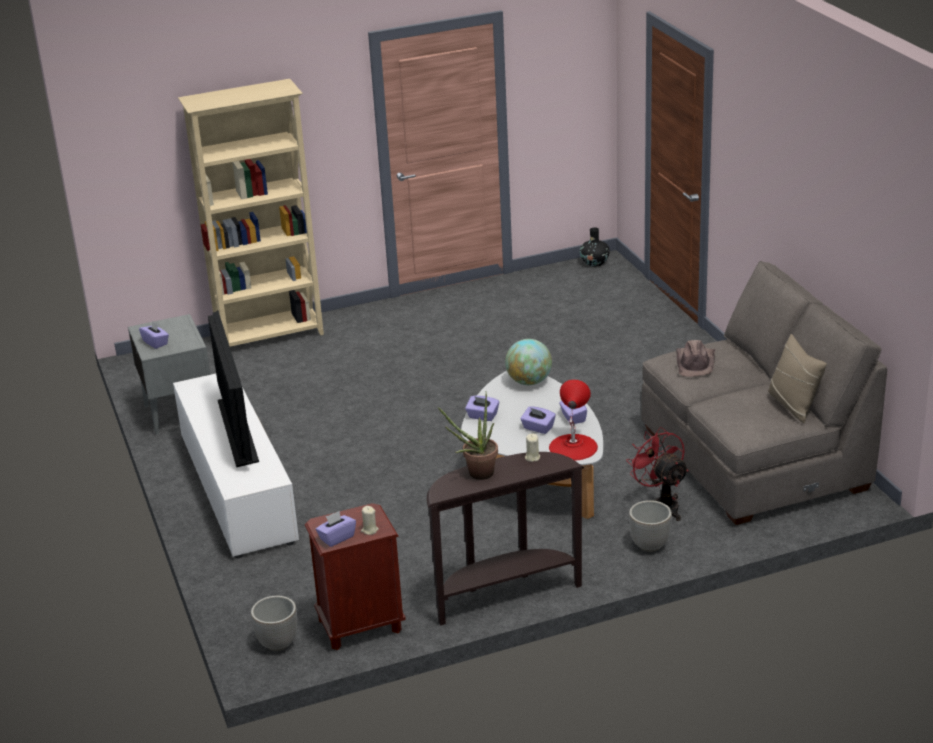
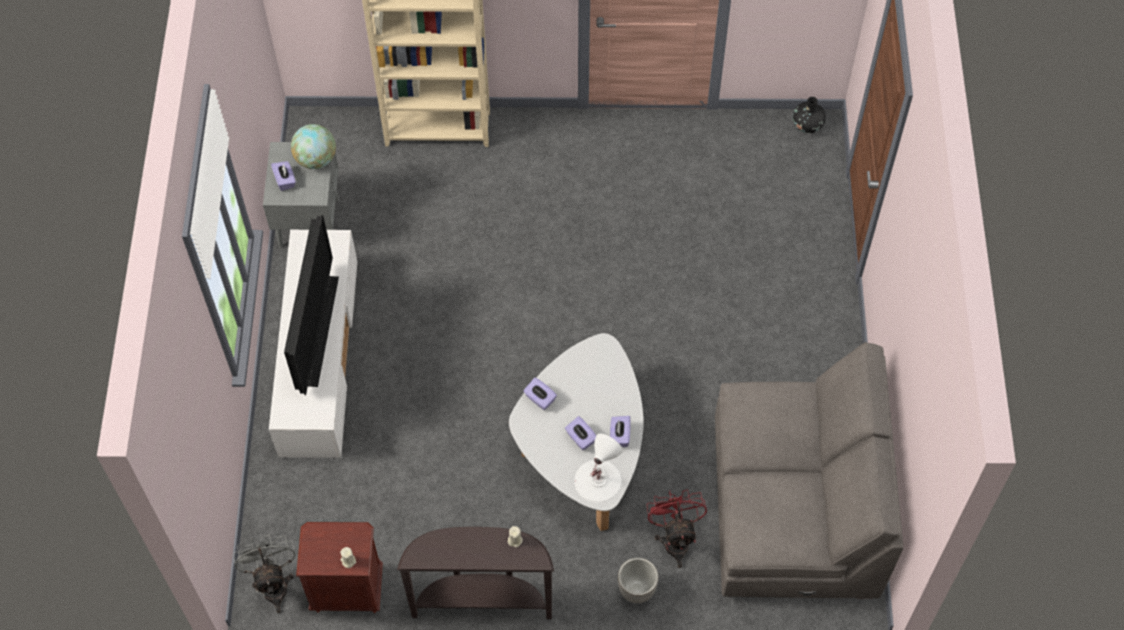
camera: 20 degrees right, 30 degrees up
planter [251,596,297,651] -> grey fan [233,534,295,613]
purple tissue box [316,511,356,547] -> none
potted plant [438,392,498,480] -> none
globe [505,339,552,385] -> globe moved to [291,124,336,169]
red table lamp [549,379,598,461] -> white table lamp [574,434,623,503]
brown hat [676,340,715,377] -> none
beige pillow [768,334,827,423] -> none

